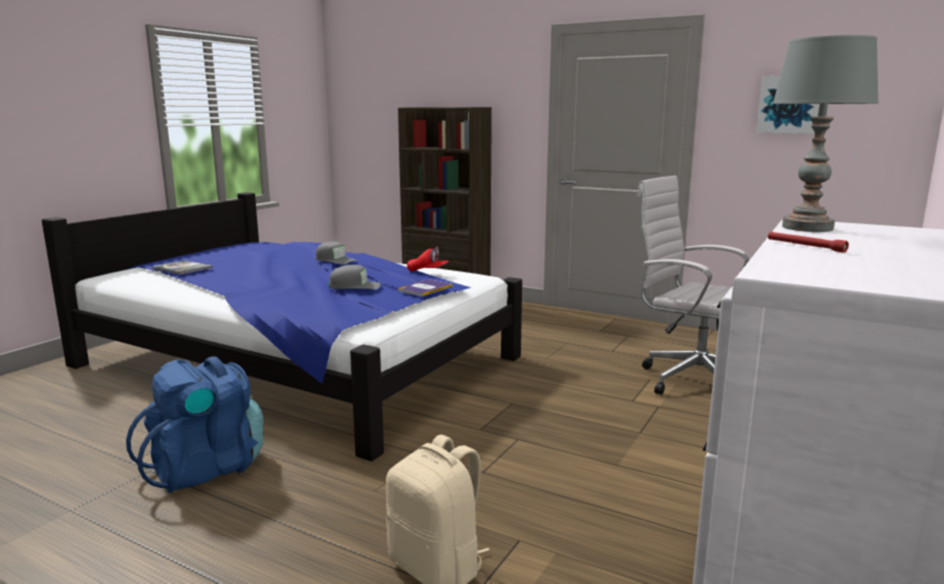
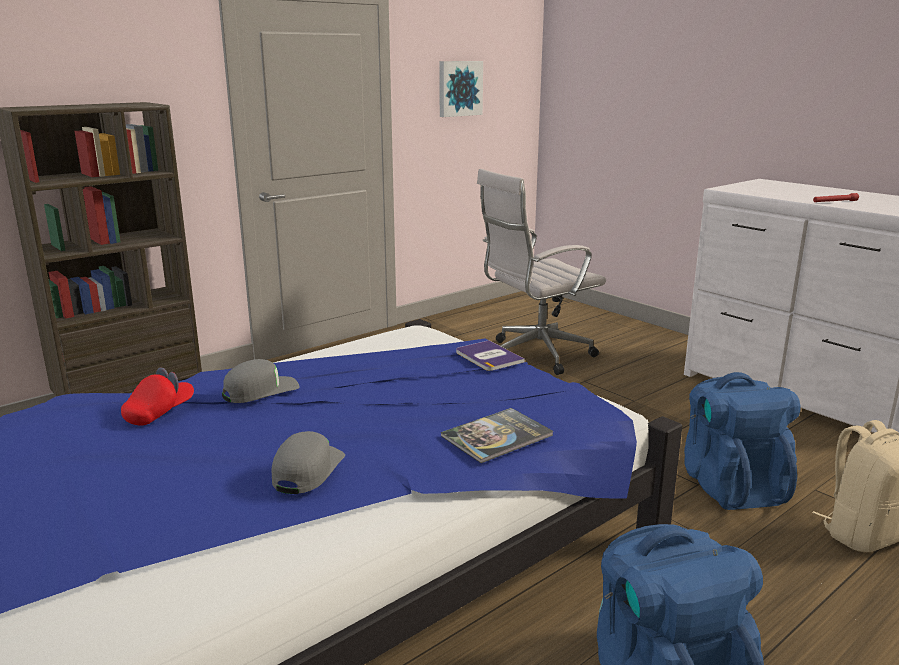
camera: 70 degrees left, 5 degrees up
book [152,260,213,275] -> book moved to [441,408,553,463]
grey cap [329,265,381,289] -> grey cap moved to [272,431,345,494]
red cap [407,247,449,272] -> red cap moved to [121,367,194,426]
grey table lamp [772,35,879,232] -> none
none -> blue backpack [684,372,801,510]

